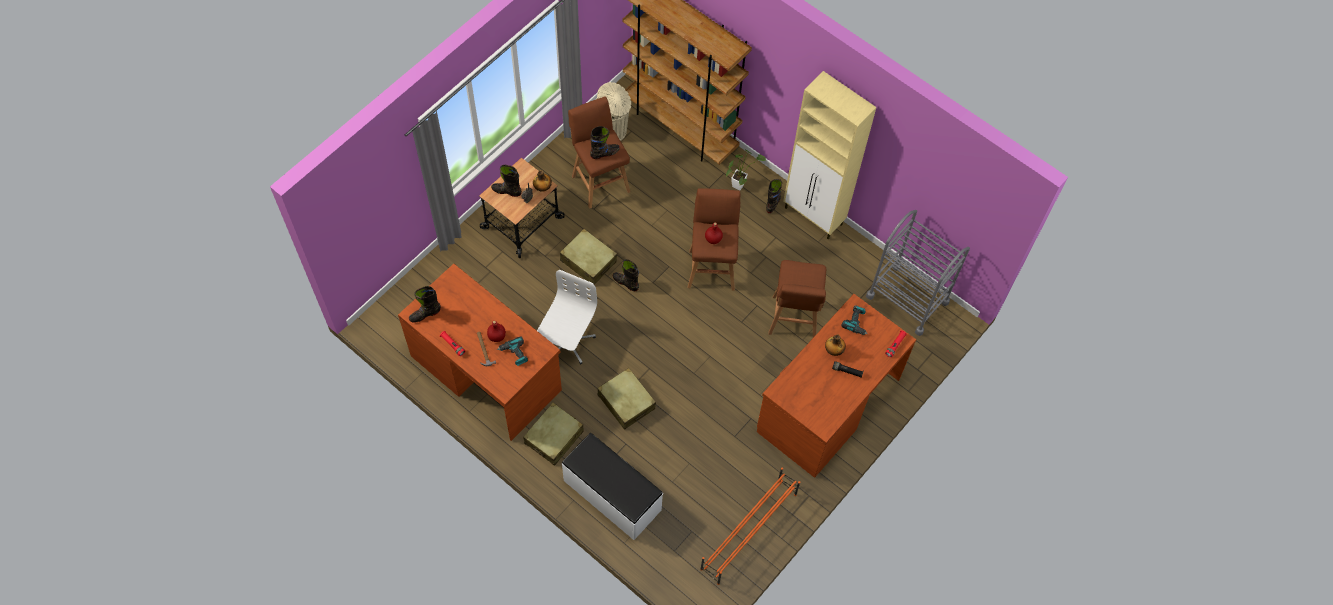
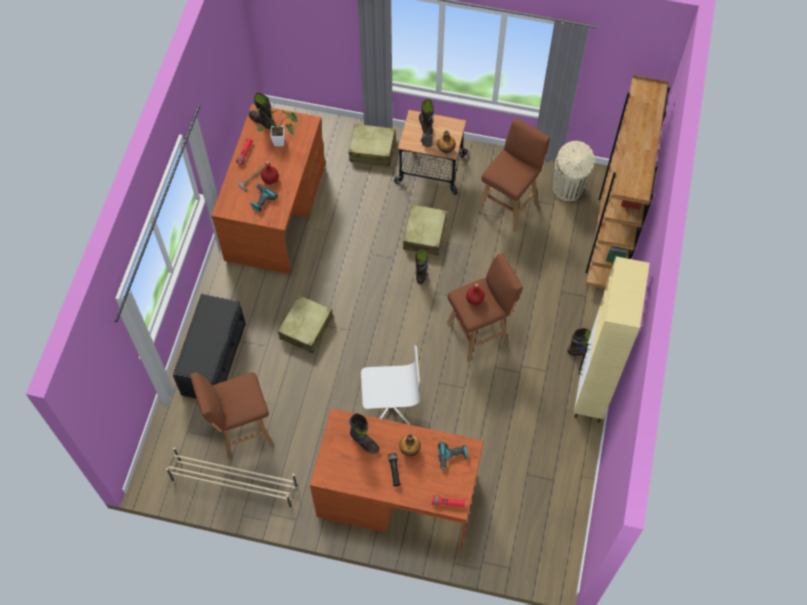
camera: 65 degrees right, 0 degrees up
beige suitcase [523,402,584,466] -> beige suitcase moved to [349,124,396,166]
white office chair [537,270,597,364] -> white office chair moved to [361,345,420,425]
white bench [562,433,663,540] -> black bench [173,294,246,399]
black boot [590,126,620,159] -> black boot moved to [349,413,380,454]
orange shoe rack [700,468,800,585] -> beige shoe rack [166,448,298,509]
potted plant [726,150,766,190] -> potted plant moved to [255,108,299,146]
brown stool [768,260,826,338] -> brown stool moved to [190,372,273,459]
grey cart [866,210,970,336] -> none

